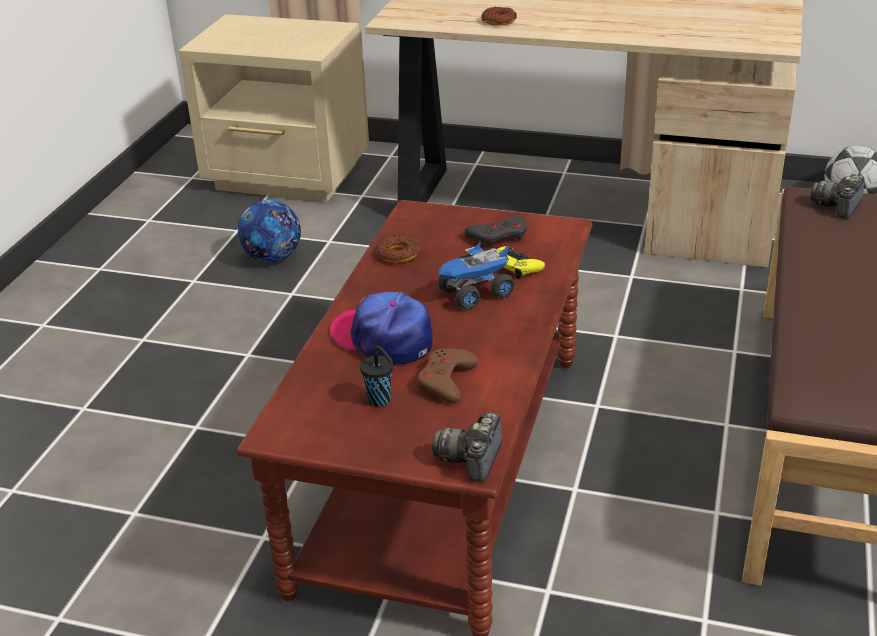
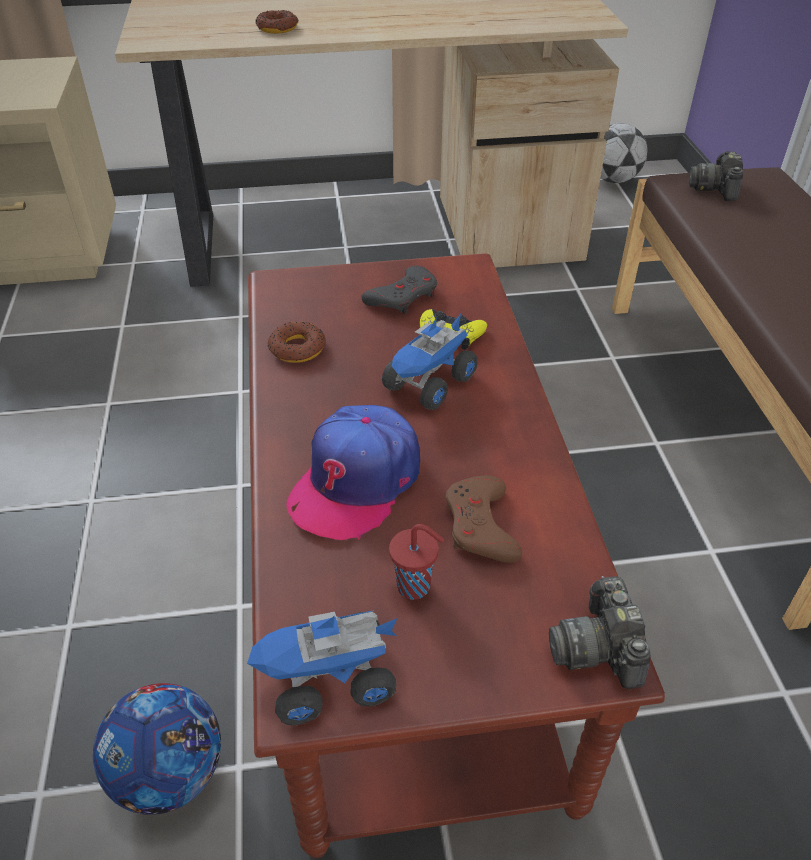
camera: 25 degrees left, 10 degrees up
football [238,200,301,263] -> football moved to [93,683,221,815]
cap [330,292,433,365] -> cap turned 75 degrees counterclockwise [286,405,420,540]
black cup [360,346,393,406] -> red cup [389,524,444,600]
none -> toy truck [247,611,397,726]

